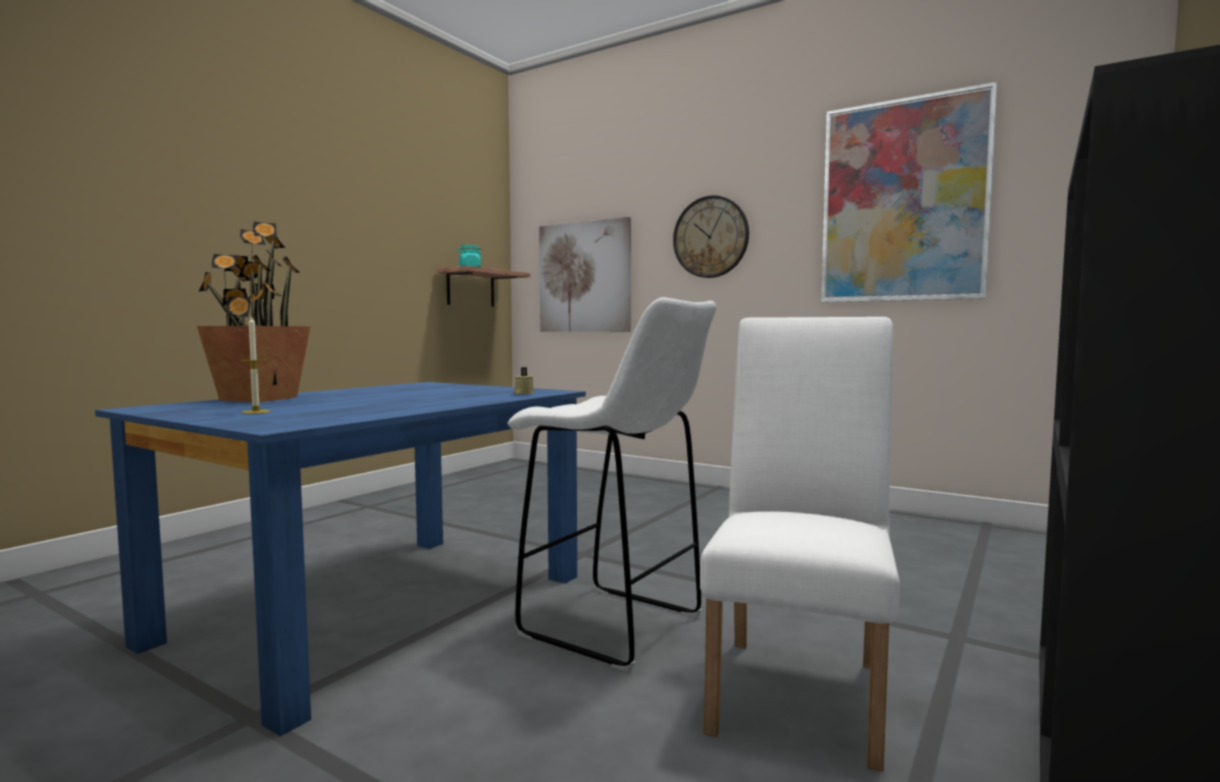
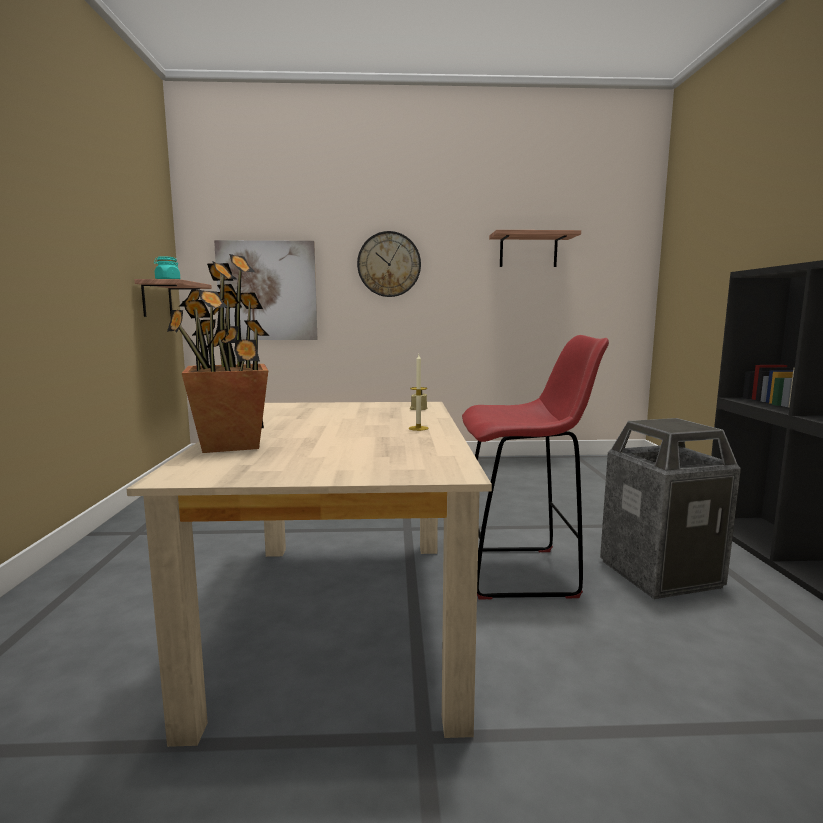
camera: 35 degrees left, 5 degrees up
blue dining table [95,382,586,736] -> beige dining table [127,402,492,747]
candle [241,315,270,414] -> candle moved to [409,355,428,431]
white stool [507,297,716,672] -> red stool [462,335,609,599]
white chair [700,317,900,771] -> trash can [600,418,741,599]
picture [821,82,997,302] -> shelf [489,230,581,267]

